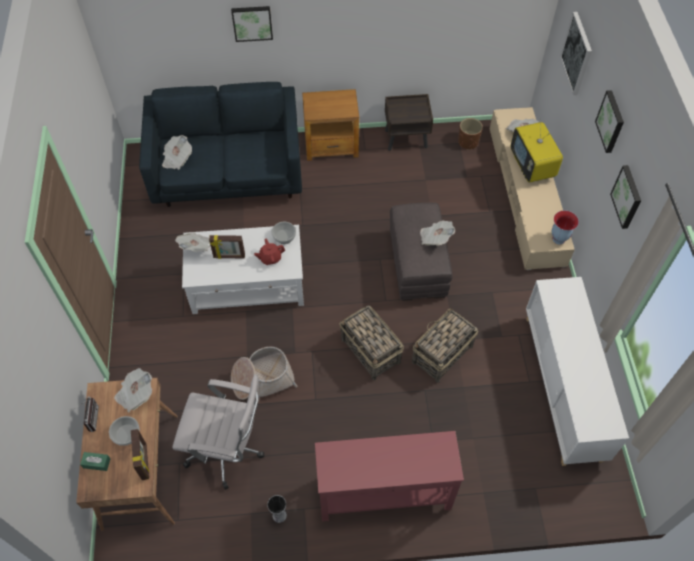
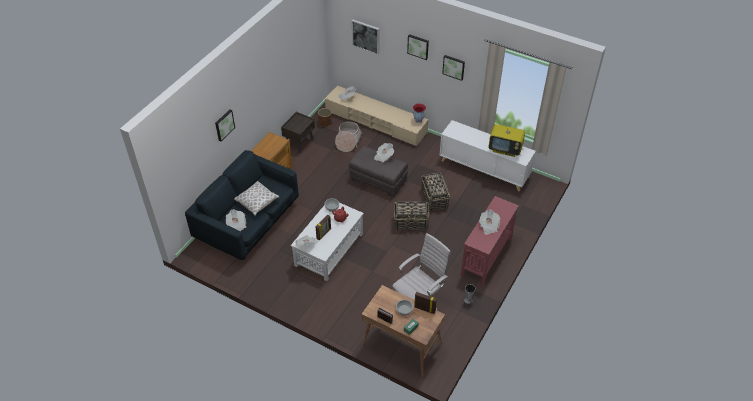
camera: 55 degrees left, 10 degrees down
newspaper [114,368,152,412] -> newspaper moved to [479,210,500,235]
basket [231,347,298,402] -> basket moved to [335,122,362,152]
television [511,118,563,182] -> television moved to [488,120,525,157]
none -> pillow [234,181,279,216]

